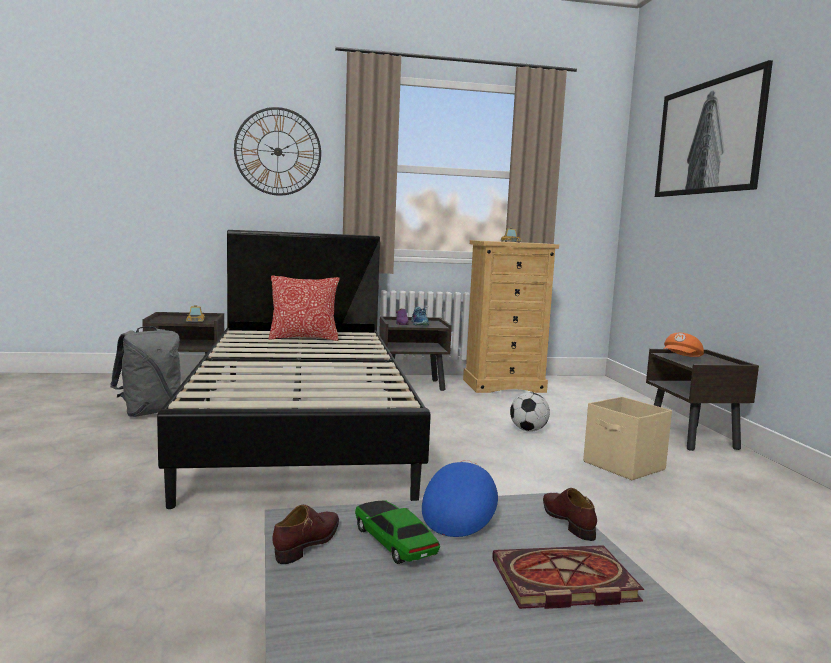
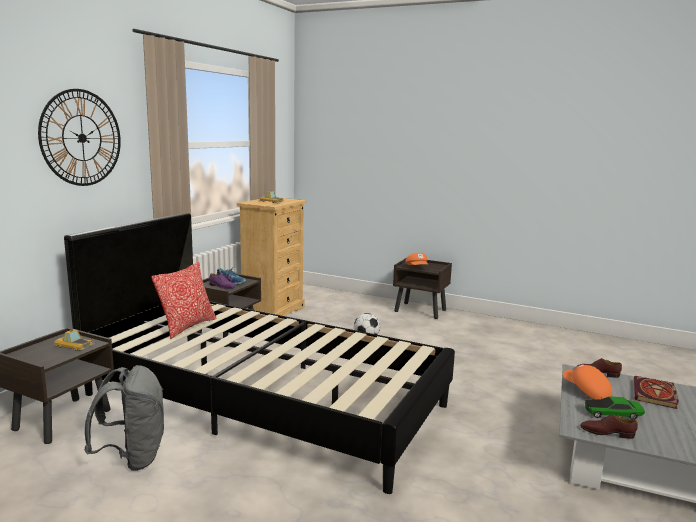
camera: 55 degrees left, 5 degrees up
brown shoe [272,505,339,564] -> brown shoe turned 45 degrees counterclockwise [580,414,638,439]
blue cap [422,460,498,537] -> orange cap [563,364,612,399]
beige storage box [583,397,672,480] -> none
picture [655,60,773,197] -> none

